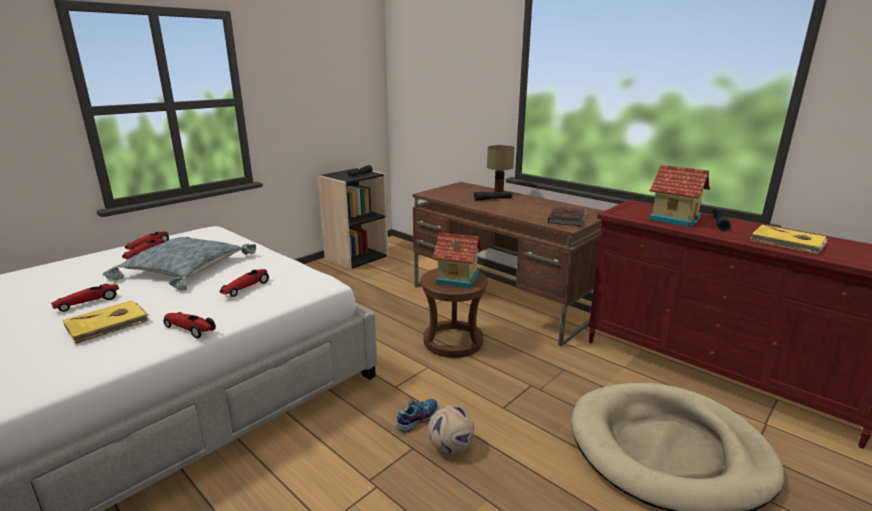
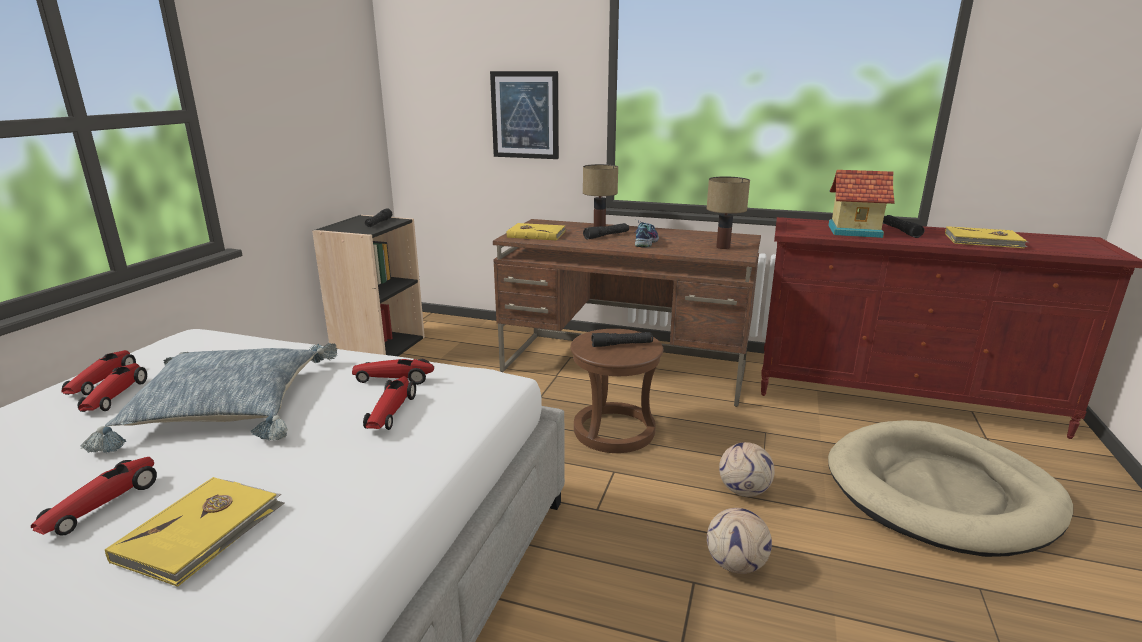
camera: 25 degrees left, 0 degrees up
toy car [164,312,216,338] -> toy car moved to [352,359,434,385]
shoe [396,396,438,433] -> shoe moved to [635,220,659,248]
toy house [432,232,483,288] -> black flashlight [591,332,653,347]
brown book [548,206,587,226] -> table lamp [707,176,750,249]
none -> picture [490,71,559,159]
none -> yellow book [506,223,565,240]
none -> football [719,442,775,497]

